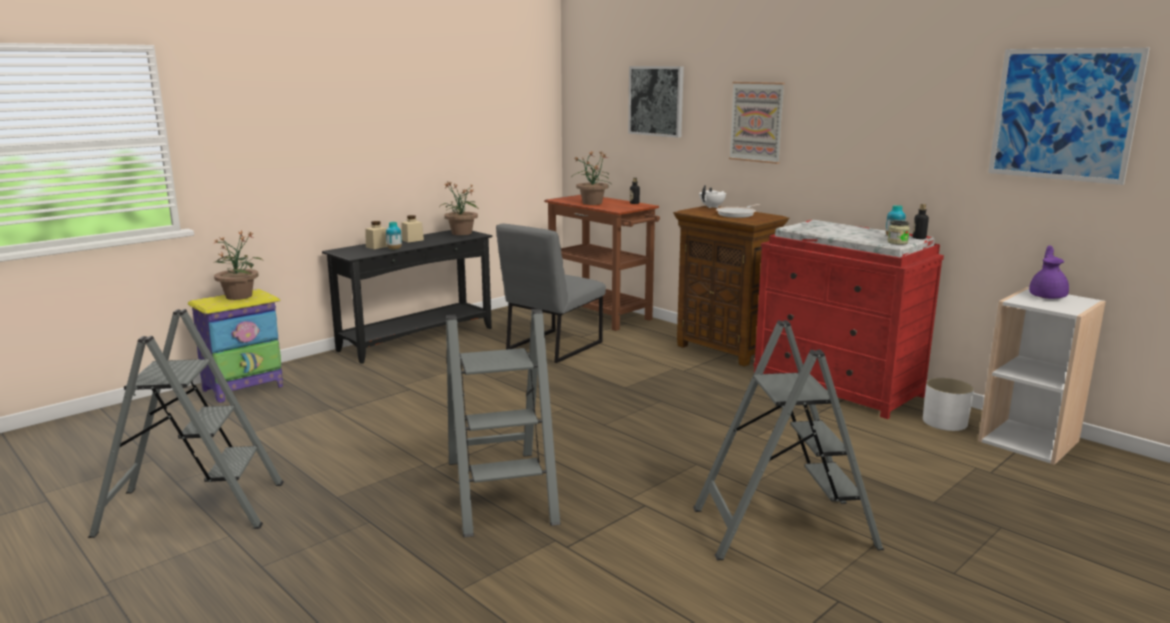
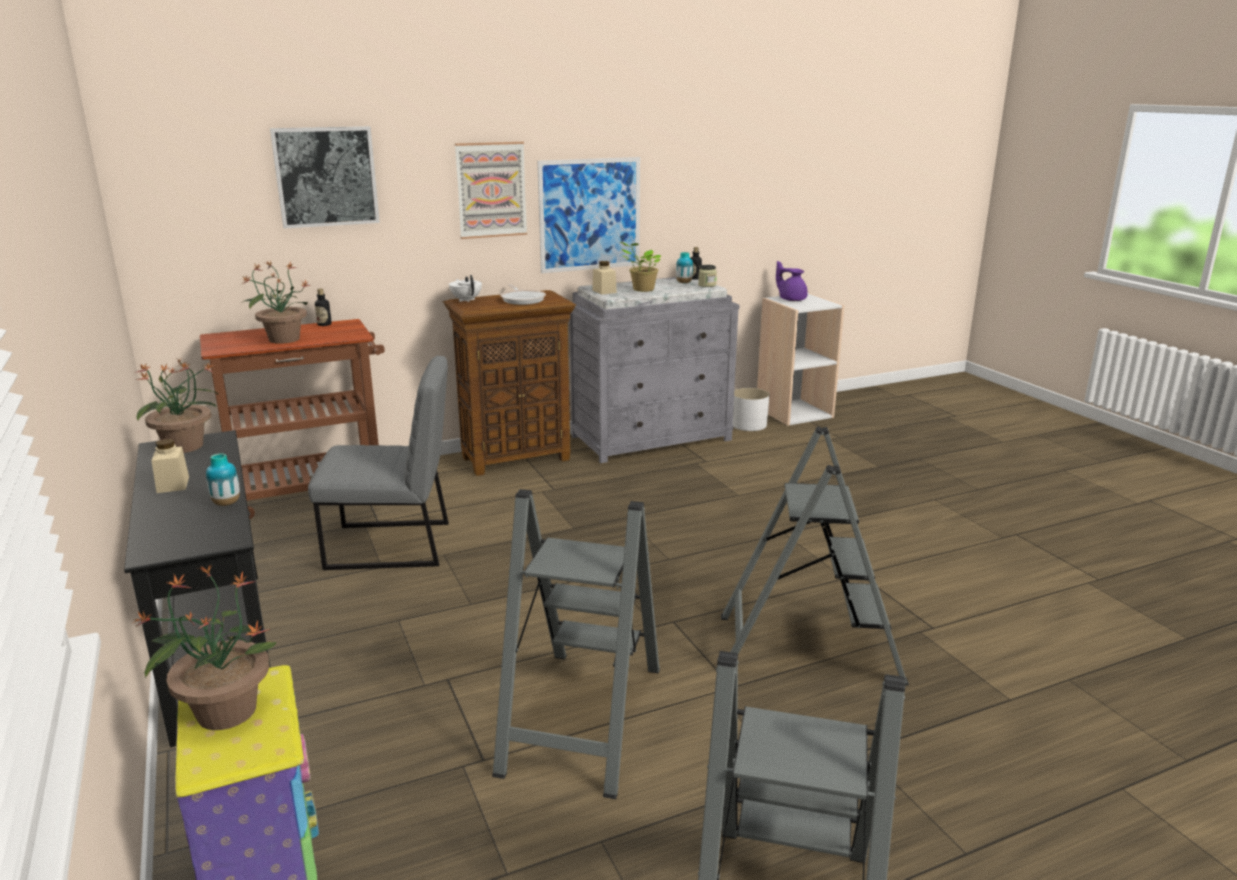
camera: 70 degrees left, 5 degrees up
beige jar [365,221,387,249] -> beige jar moved to [592,261,617,295]
grey chair [496,224,606,363] -> grey chair turned 60 degrees counterclockwise [308,356,449,570]
grey step ladder [693,320,884,560] -> grey step ladder moved to [492,489,660,799]
red dresser [753,219,944,419] -> grey dresser [570,277,740,463]
picture [988,48,1150,185] -> picture moved to [537,157,640,273]
none -> potted plant [621,242,661,292]

